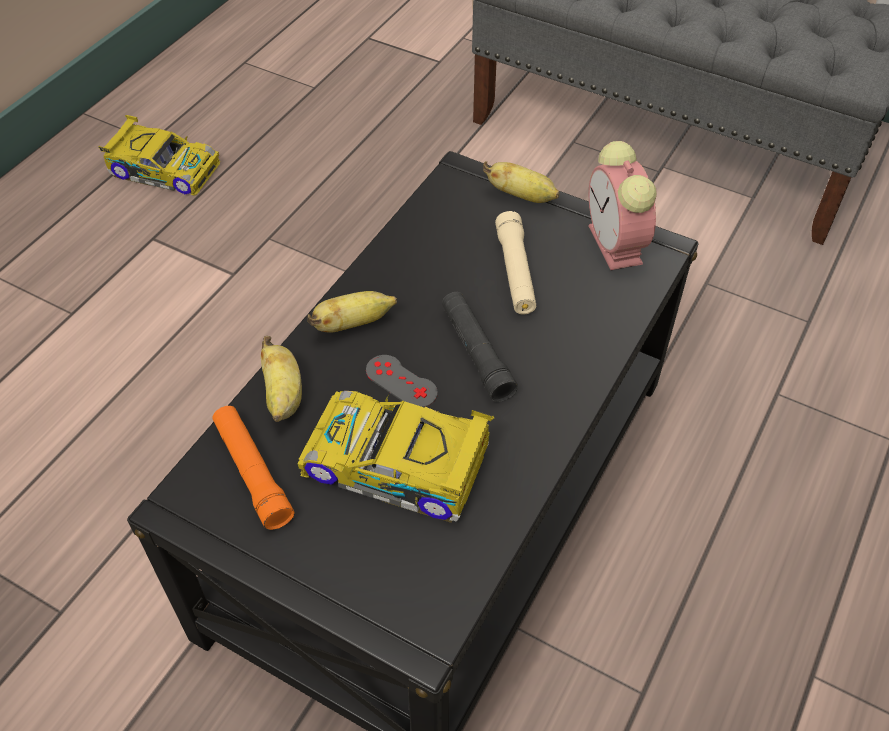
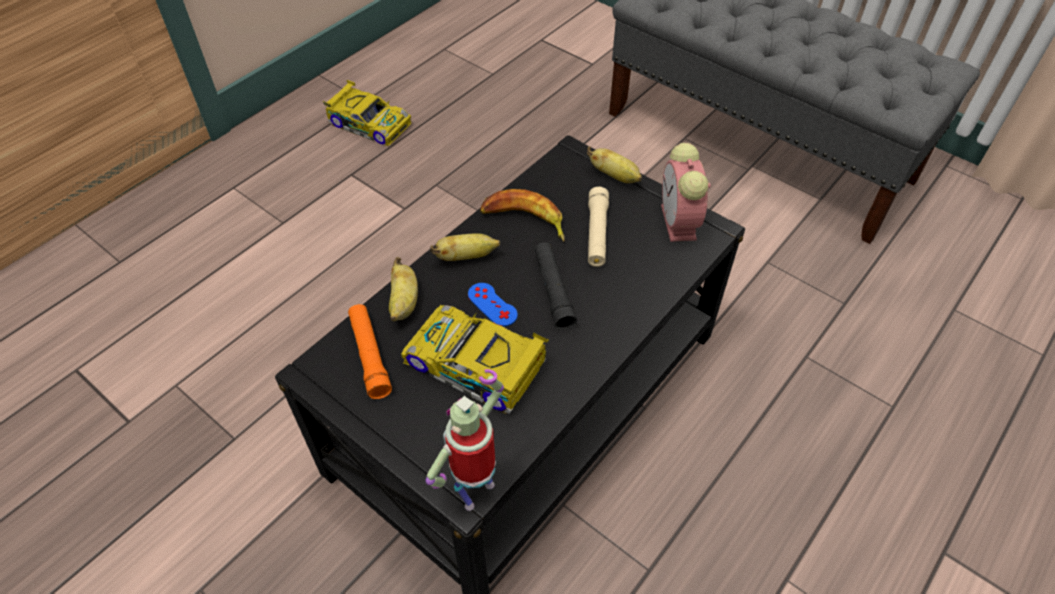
camera: 10 degrees right, 0 degrees up
grey game controller [366,355,438,408] -> blue game controller [468,283,518,327]
none -> toy robot [426,369,504,511]
none -> banana [480,189,565,242]

